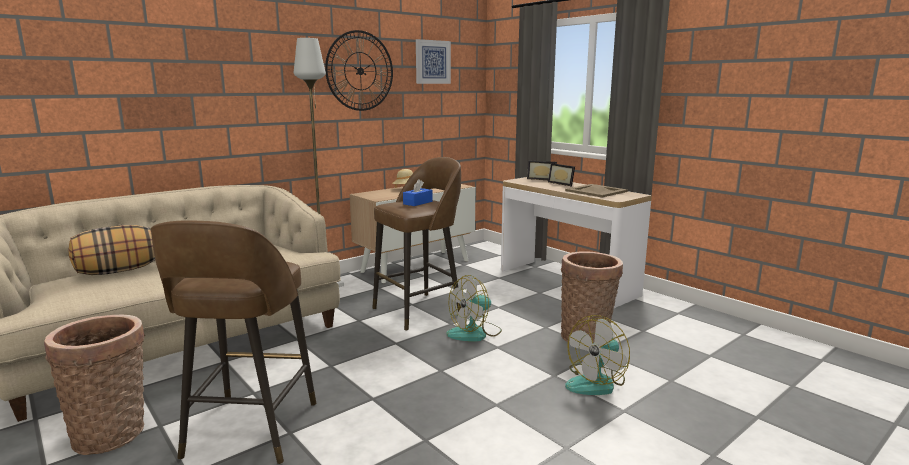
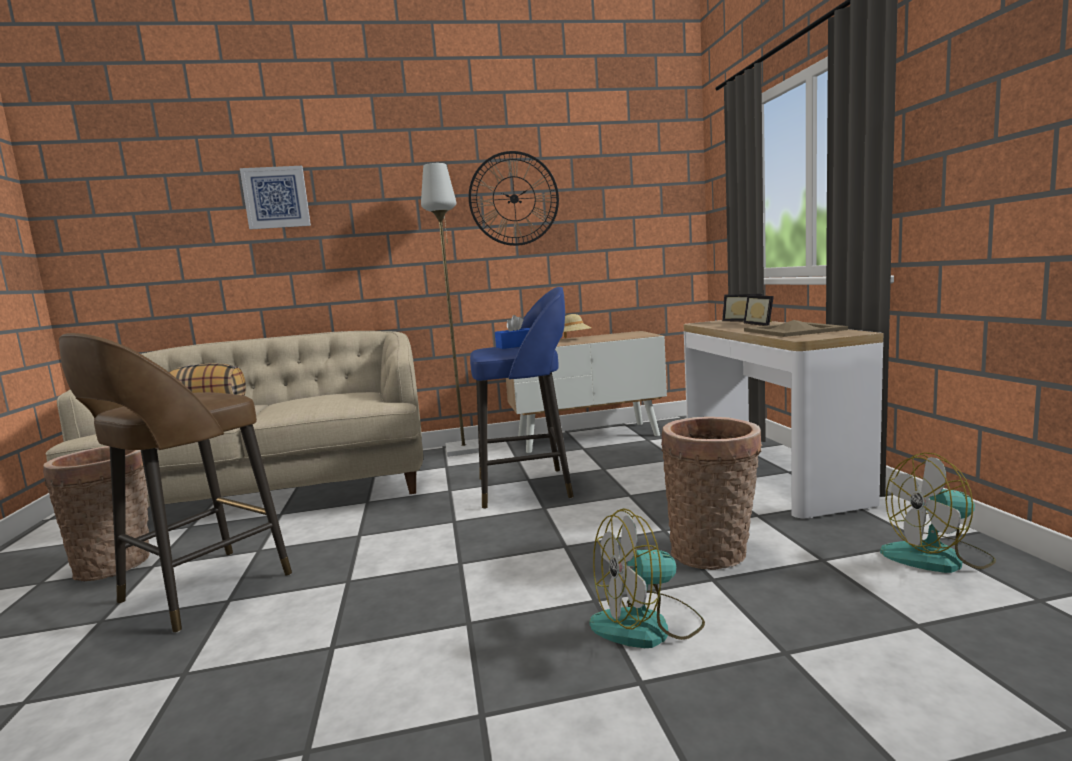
camera: 30 degrees right, 5 degrees down
brown stool [372,157,462,331] -> blue stool [470,287,574,509]
picture [416,39,451,84] -> picture moved to [240,166,311,230]
fan [446,275,502,341] -> fan moved to [880,452,996,573]

